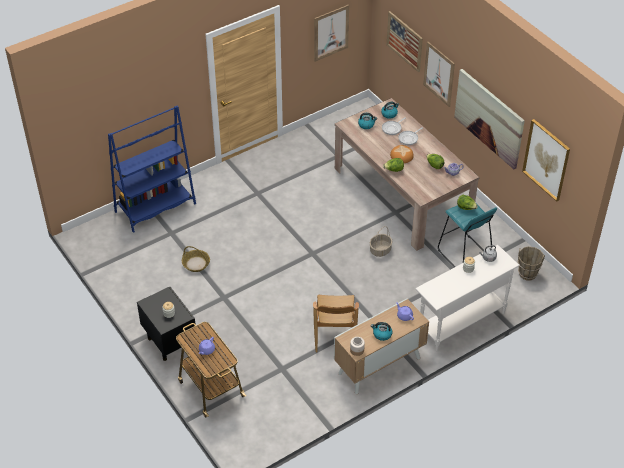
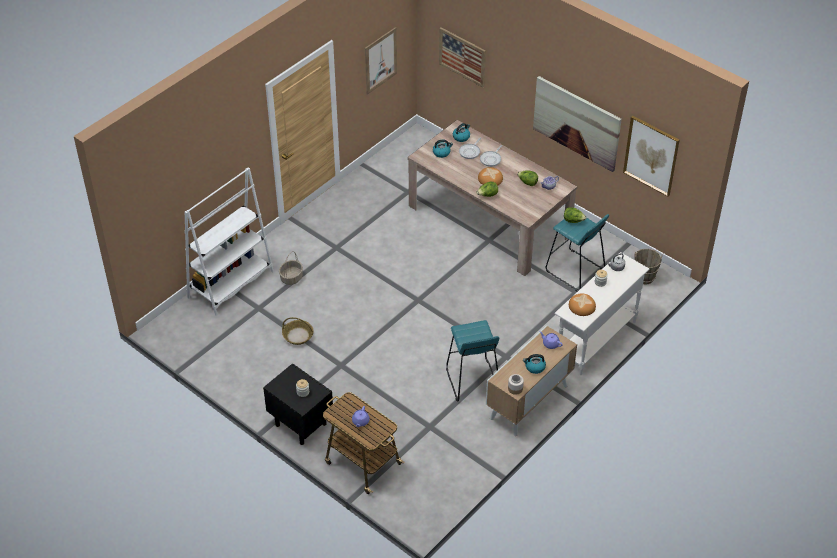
camera: 15 degrees left, 0 degrees up
blue bookcase [108,106,196,233] -> white bookcase [185,167,274,316]
brown chair [313,295,359,352] -> turquoise stool [446,320,499,401]
basket [370,226,392,257] -> basket moved to [279,251,303,285]
picture [423,42,455,107] -> none
none -> bread [569,293,596,316]

